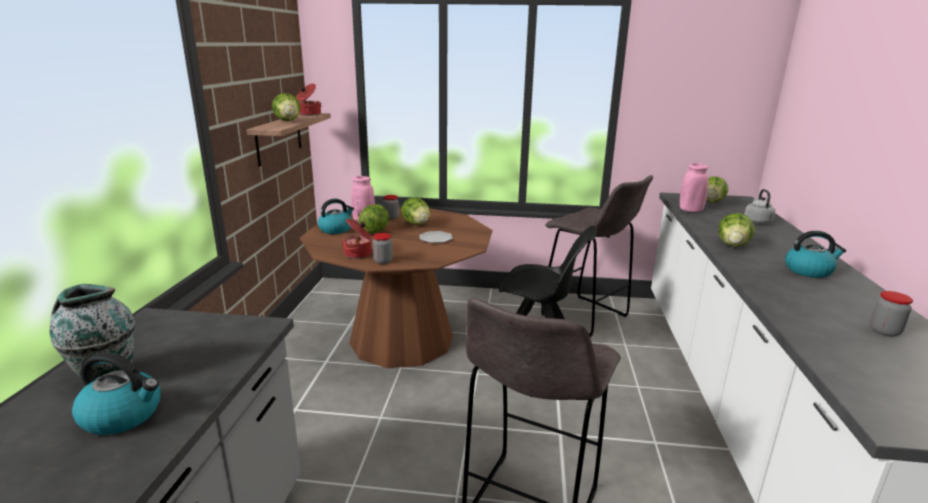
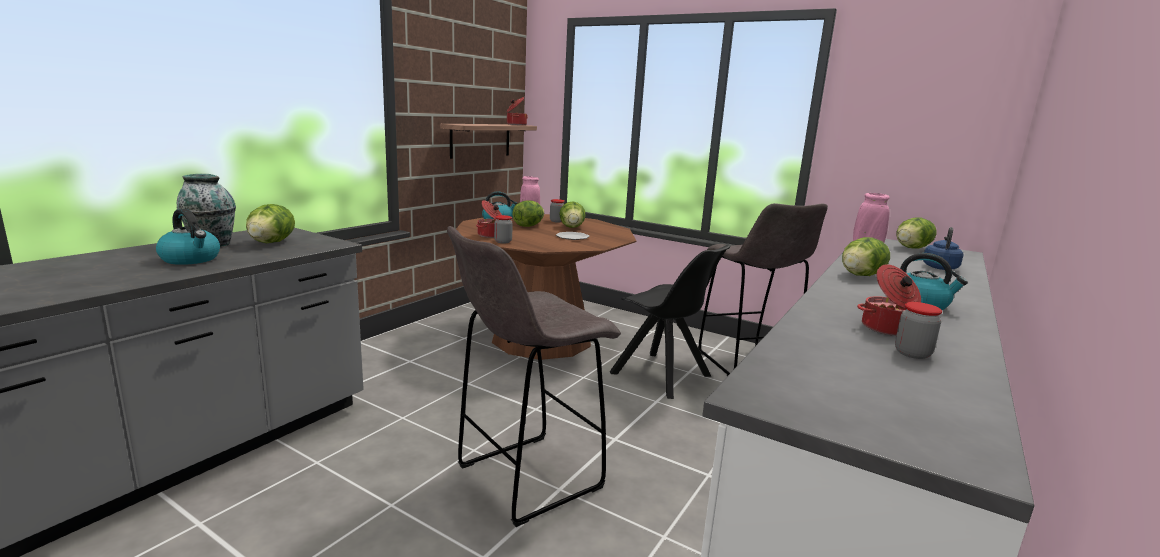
camera: 25 degrees right, 5 degrees down
lettuce [272,93,300,121] -> lettuce moved to [246,204,295,243]
grey kettle [744,189,775,224] -> blue kettle [923,227,963,270]
none -> cooking pot [857,264,921,336]

